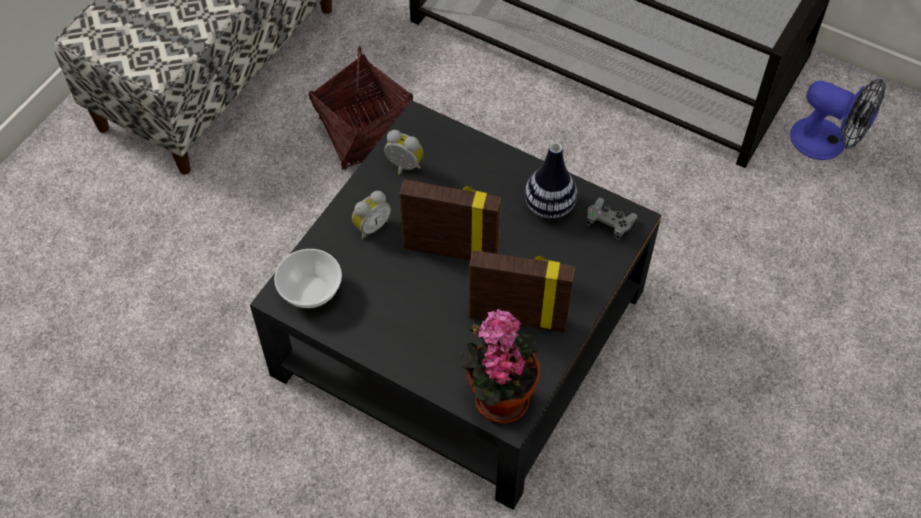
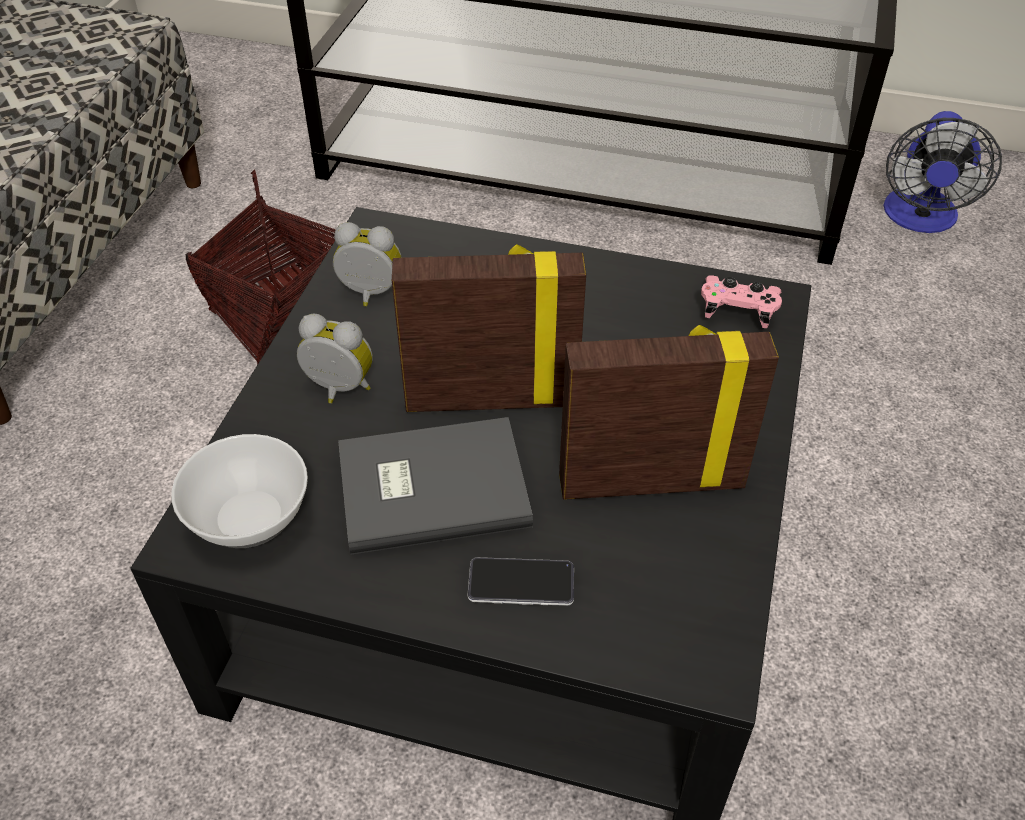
camera: 15 degrees left, 10 degrees down
alarm clock [352,191,391,239] -> alarm clock turned 105 degrees counterclockwise [297,313,373,403]
potted plant [461,309,540,424] -> none
vase [525,143,577,219] -> none
grey game controller [586,198,638,240] -> pink game controller [701,276,782,328]
fan [790,79,886,160] -> fan turned 90 degrees clockwise [883,111,1002,233]
none -> grey book [338,417,533,555]
none -> phone [468,557,574,606]

